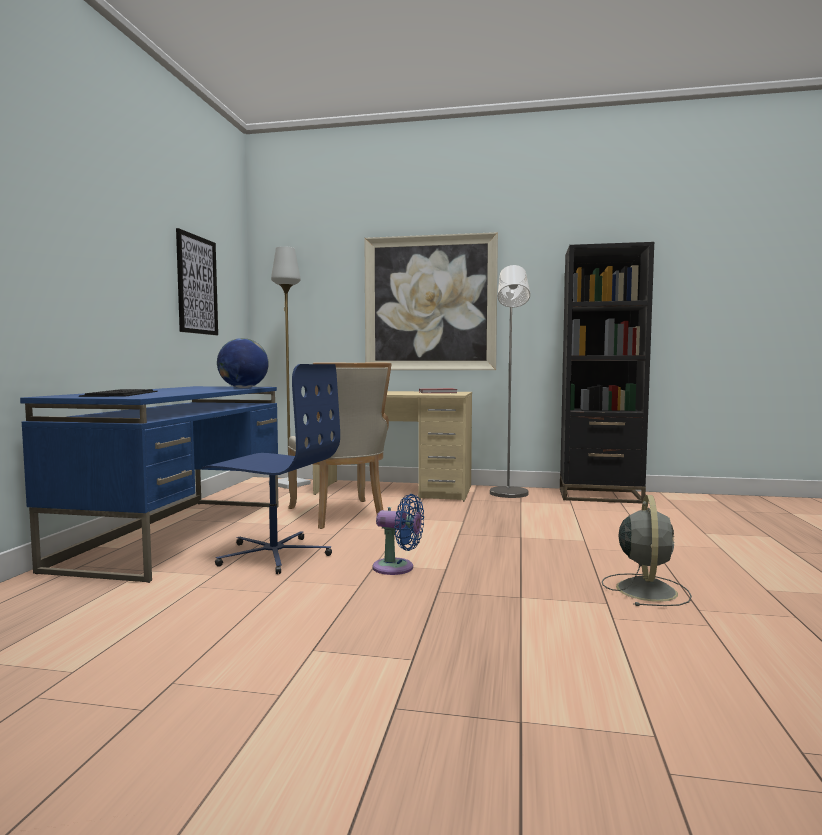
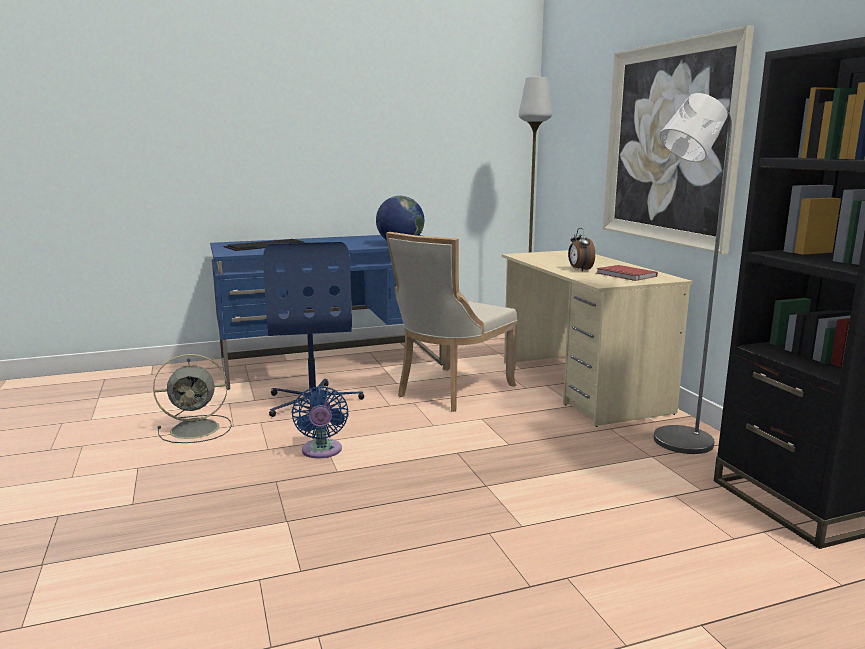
camera: 60 degrees right, 10 degrees up
picture [176,228,218,335] -> none
grey fan [602,495,692,606] -> grey fan moved to [153,354,232,443]
none -> alarm clock [568,228,595,271]

